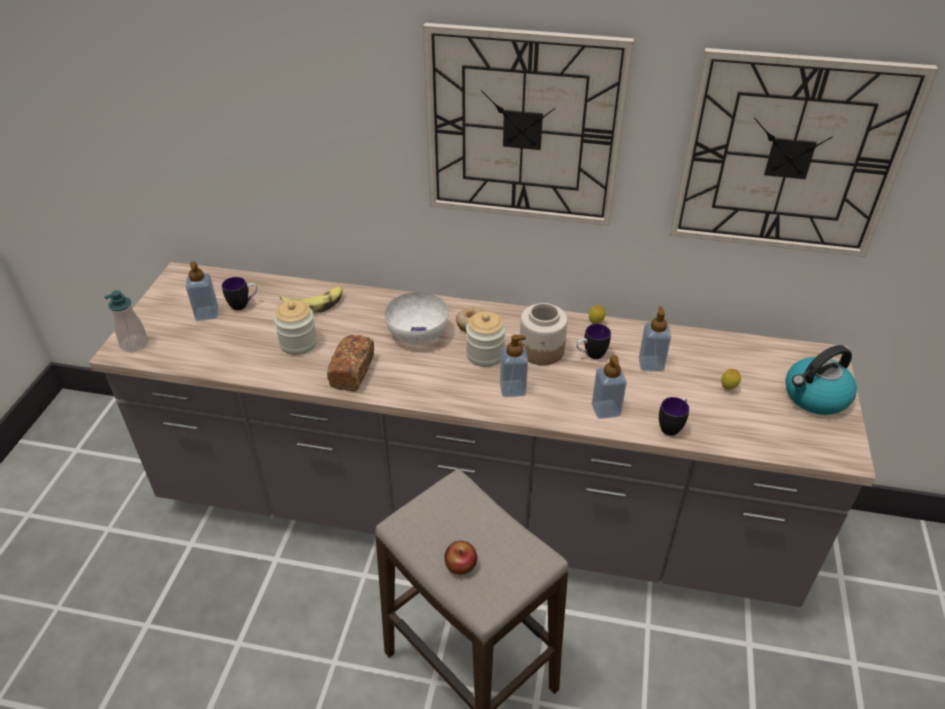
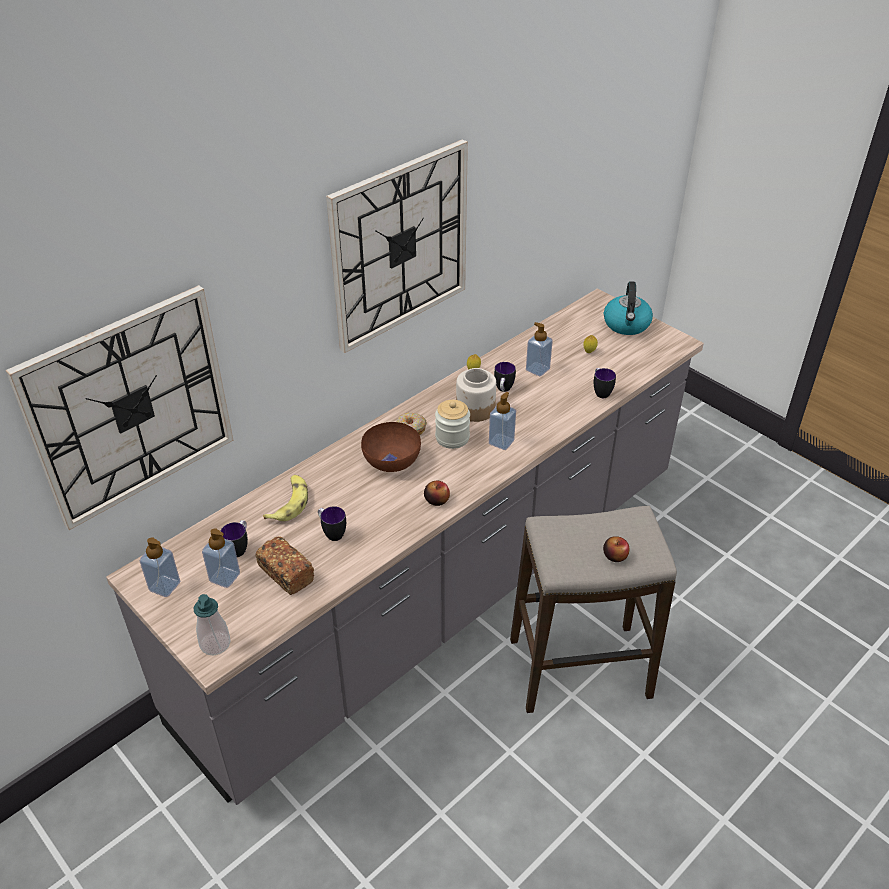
camera: 55 degrees left, 0 degrees up
jar [274,300,317,355] -> mug [318,506,346,541]
bread [327,335,374,391] -> bread moved to [256,536,314,595]
white bowl [385,292,448,345] -> brown bowl [361,422,421,472]
soap dispenser [592,355,627,419] -> soap dispenser moved to [140,537,180,597]
wall clock [670,48,938,257] -> wall clock moved to [6,285,233,530]
none -> apple [424,481,450,506]

